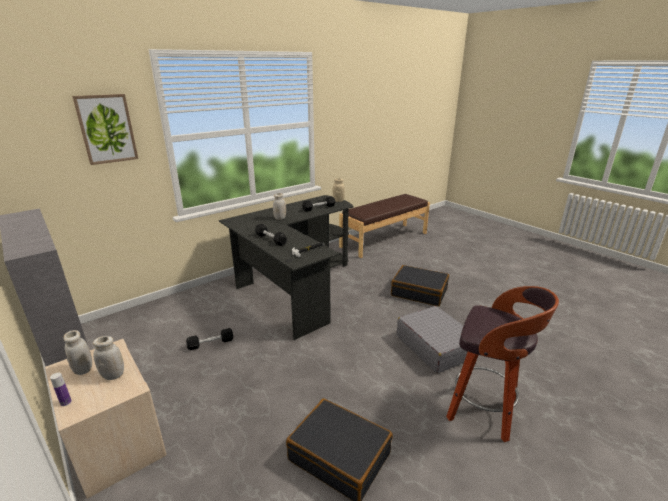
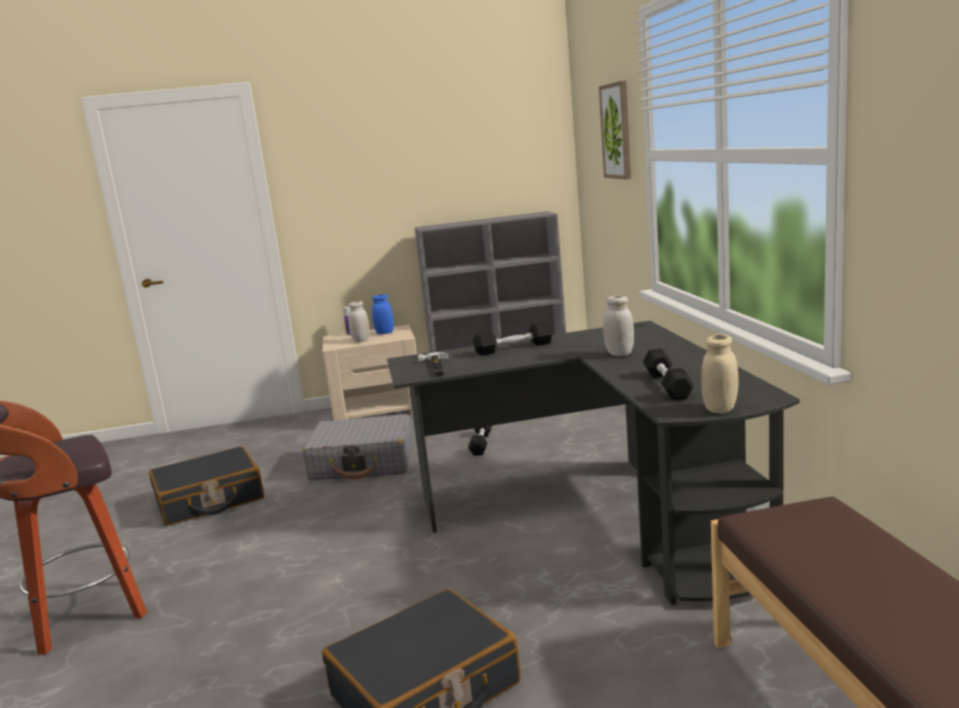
camera: 120 degrees right, 10 degrees down
white jar [63,330,92,375] -> blue jar [372,294,394,334]
grey suitcase [397,306,468,373] -> grey suitcase moved to [302,414,414,481]

